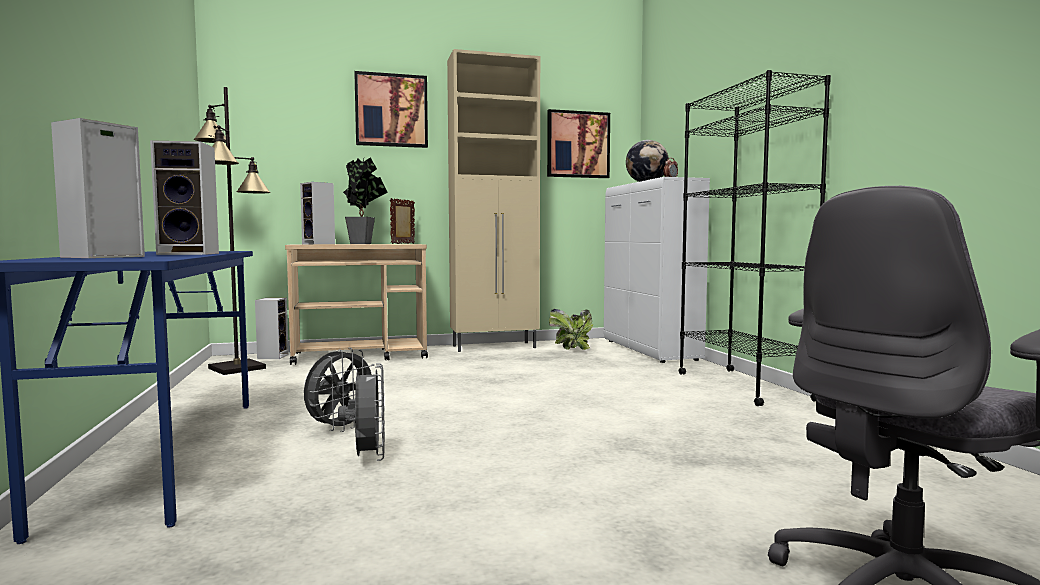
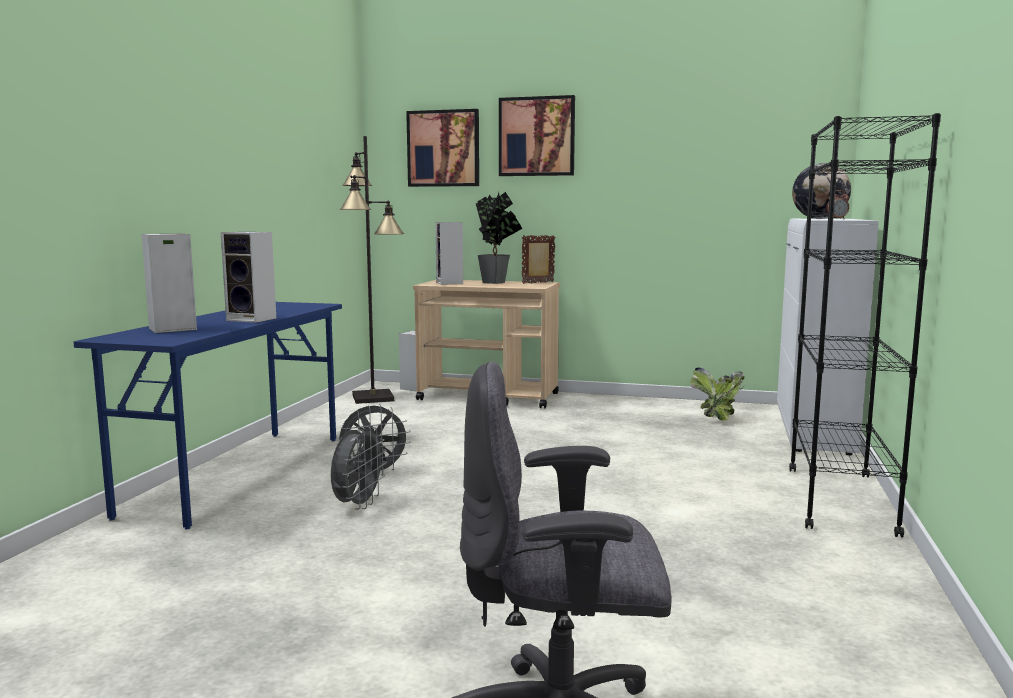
camera: 30 degrees right, 5 degrees up
beige cabinet [447,49,540,352] -> none
picture [547,109,610,178] -> picture moved to [406,109,479,187]

